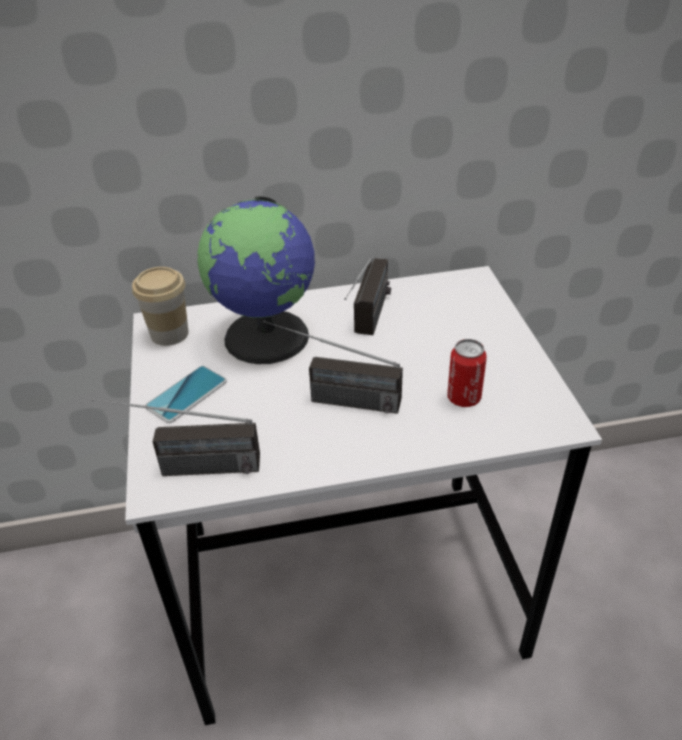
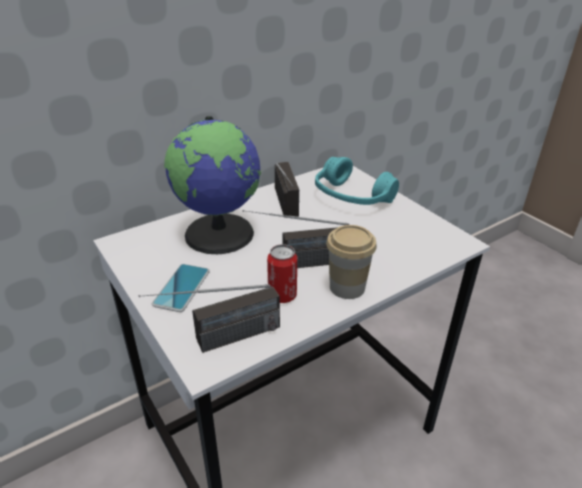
camera: 25 degrees left, 5 degrees down
cup [132,267,189,346] -> cup moved to [326,225,377,299]
can [447,339,487,407] -> can moved to [267,244,297,303]
none -> turquoise headphones [315,157,399,205]

